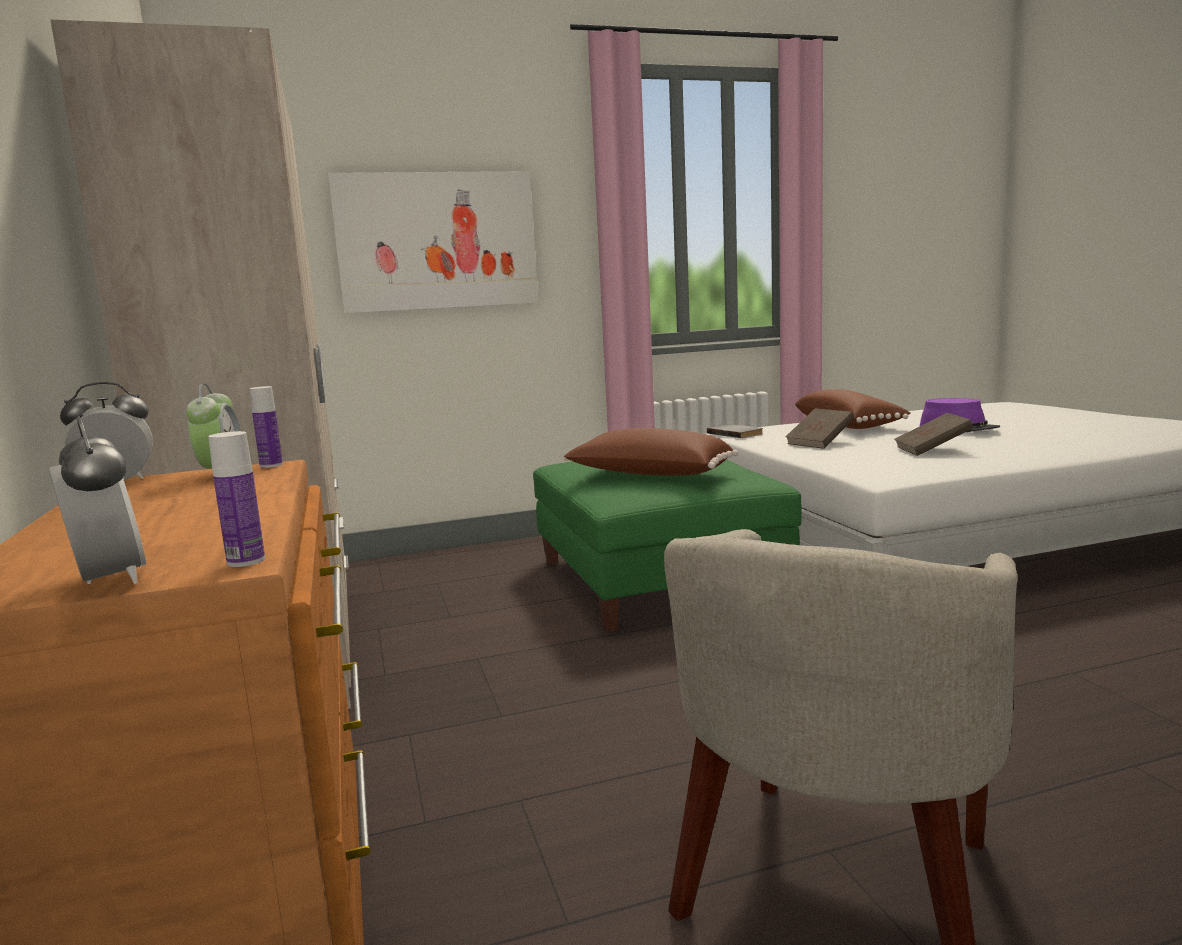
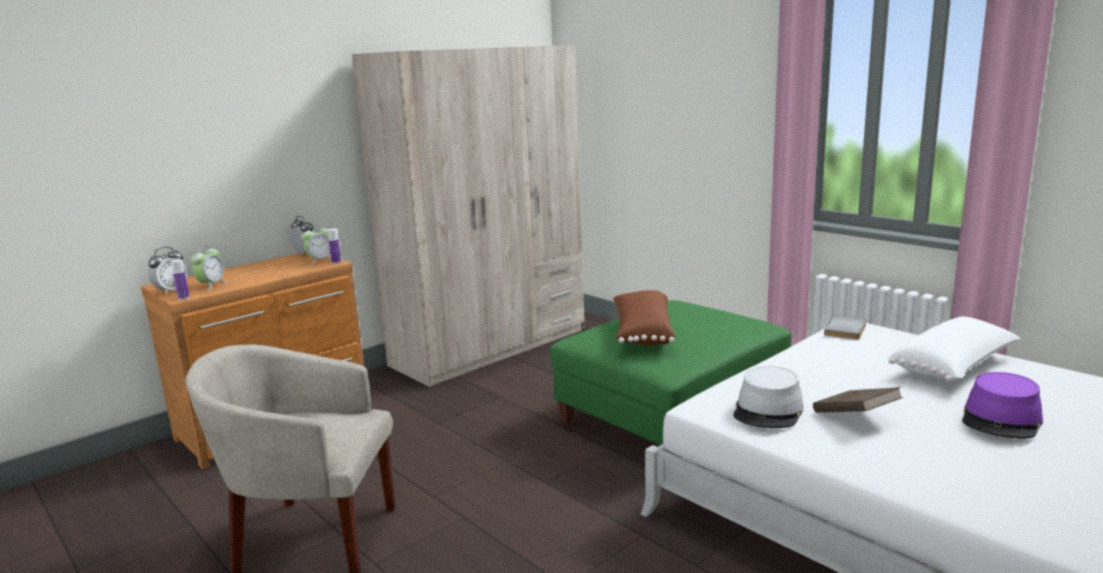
camera: 65 degrees right, 5 degrees up
picture [328,171,538,313] -> none
brown book [786,408,854,449] -> none
brown pillow [794,389,911,429] -> white pillow [888,316,1020,382]
none -> alarm clock [191,245,226,290]
none -> grey hat [733,366,804,428]

